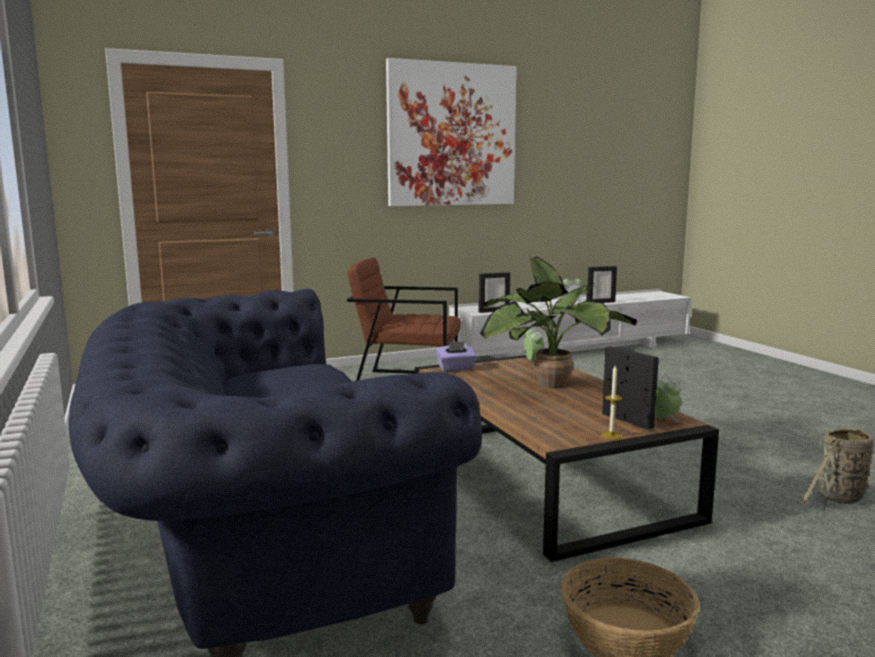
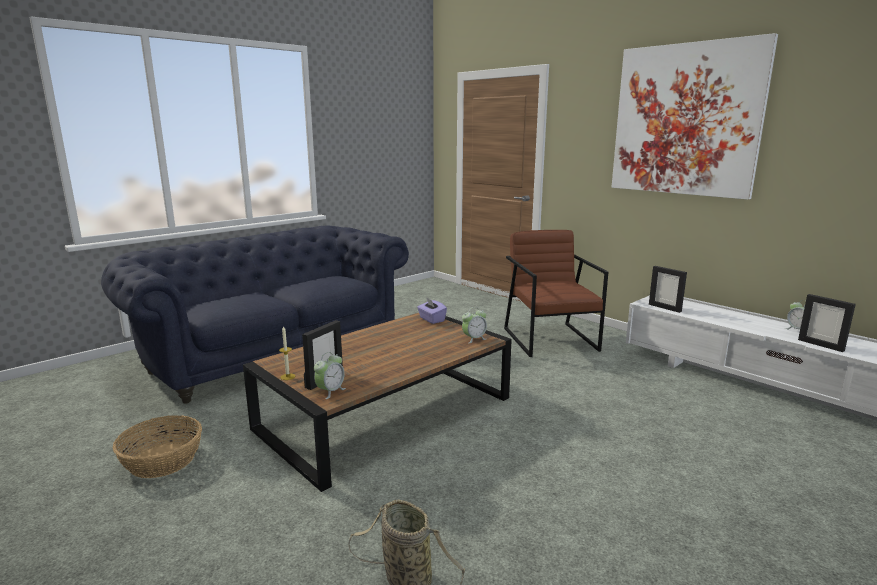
camera: 70 degrees right, 5 degrees up
potted plant [480,254,637,389] -> none

